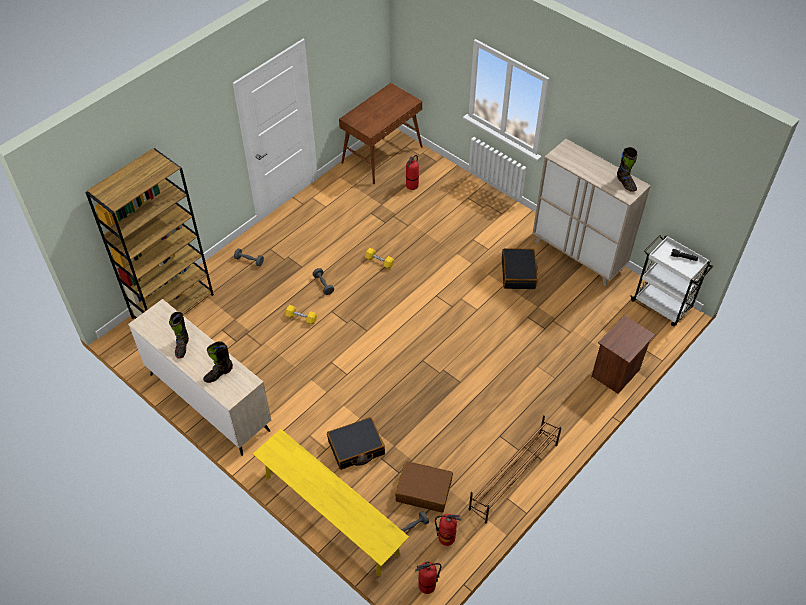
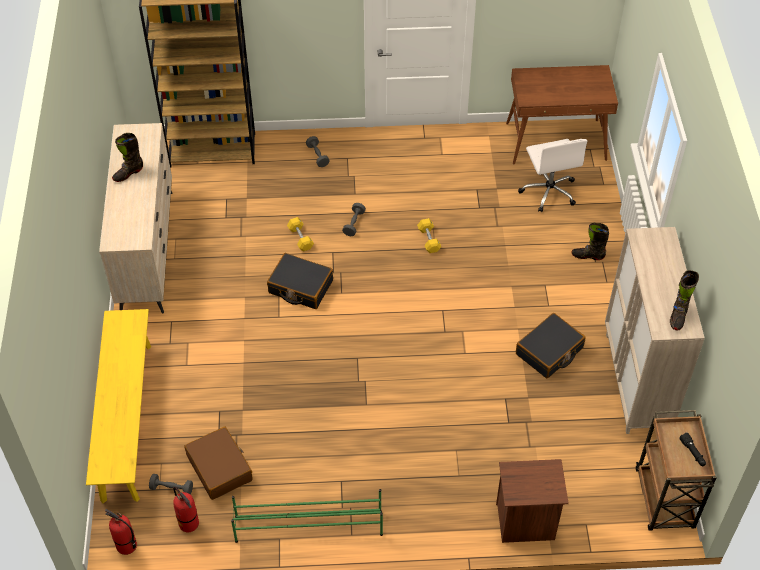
camera: 45 degrees right, 0 degrees up
black boot [203,341,233,383] -> black boot moved to [572,223,609,260]
black suitcase [327,417,385,470] -> black suitcase moved to [267,253,333,309]
fire extinguisher [406,155,419,190] -> white office chair [518,139,588,212]
brown shoe rack [469,415,562,523] -> green shoe rack [231,489,383,543]
white cart [630,235,713,326] -> brown cart [636,410,716,531]

